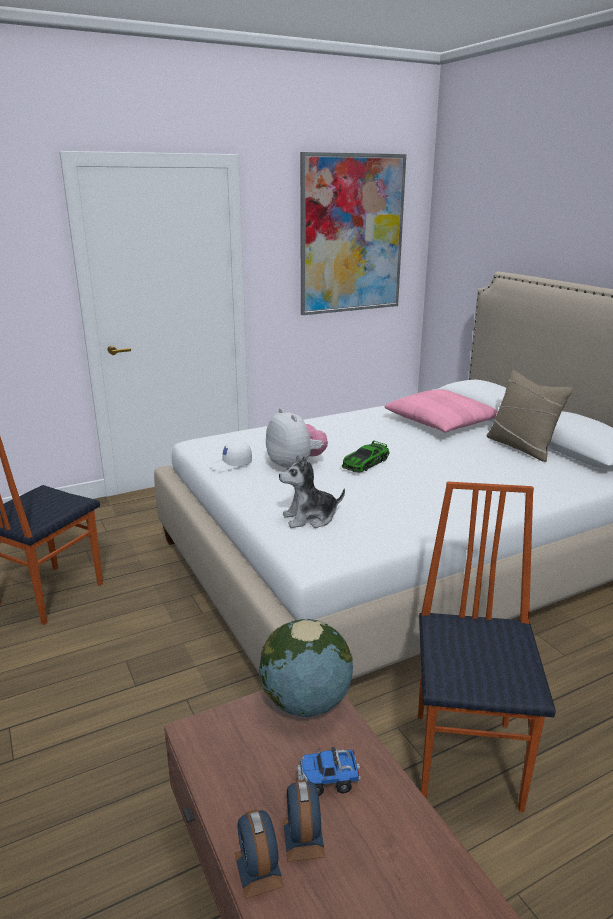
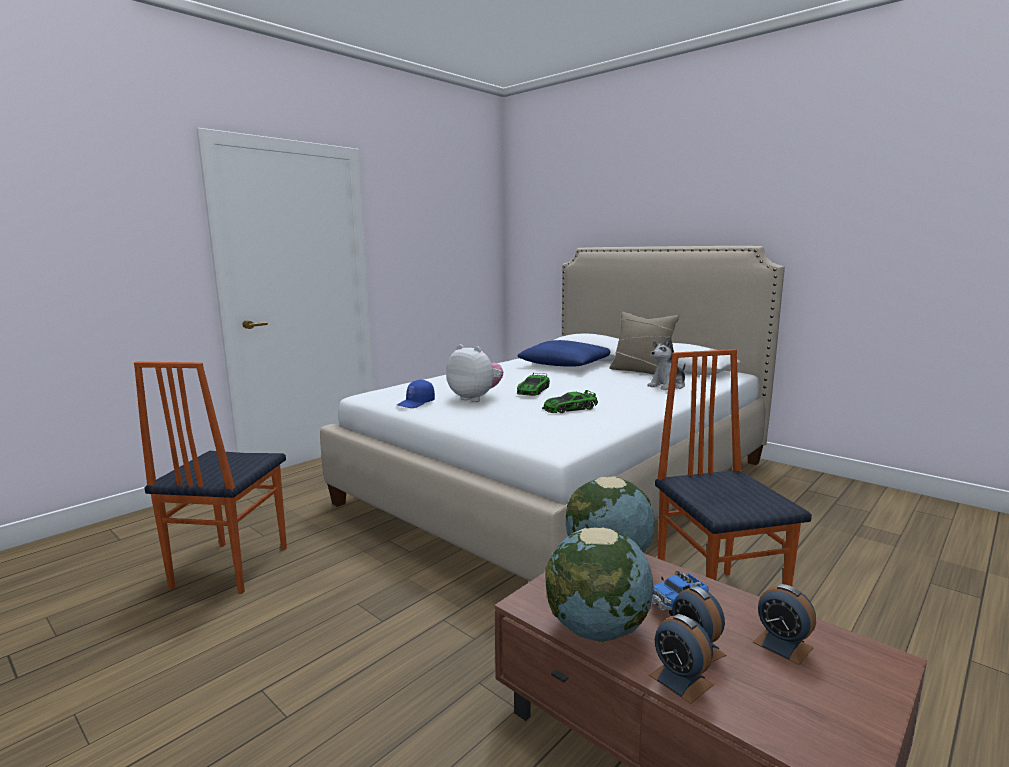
camera: 20 degrees left, 10 degrees down
white cap [210,440,252,472] -> blue cap [397,380,435,408]
plush toy [279,455,345,528] -> plush toy moved to [647,336,685,390]
picture [300,152,406,315] -> none
pink pillow [384,389,497,432] -> blue pillow [517,340,610,367]
none -> toy car [542,390,598,413]
none -> globe [545,527,654,642]
none -> alarm clock [753,584,816,665]

